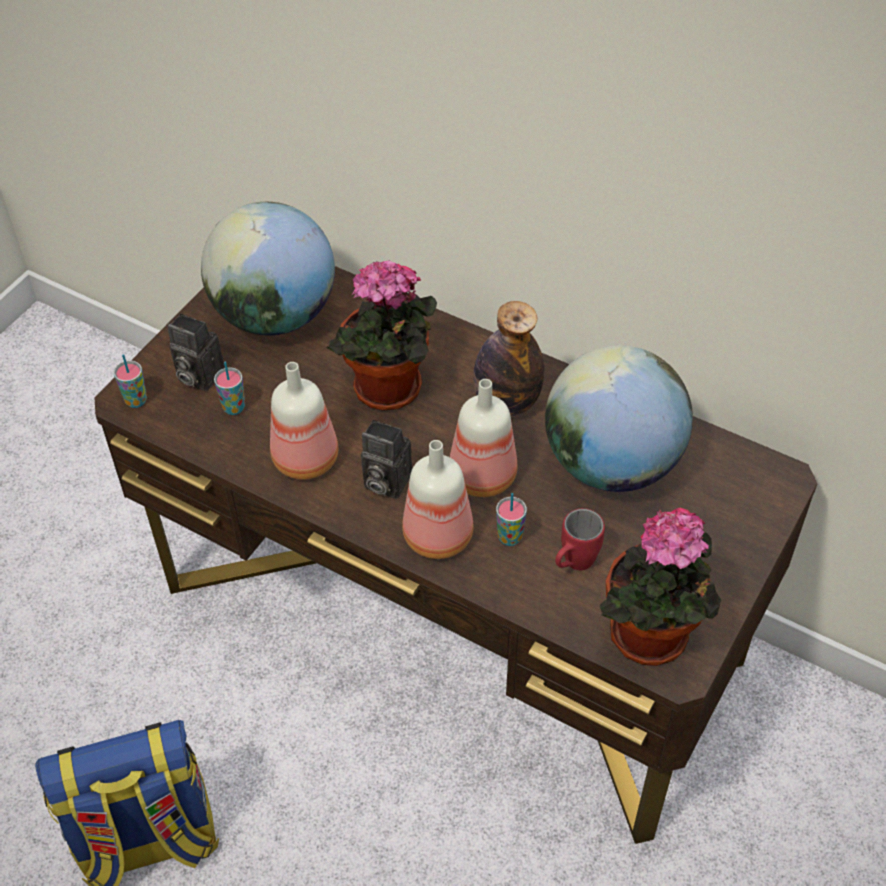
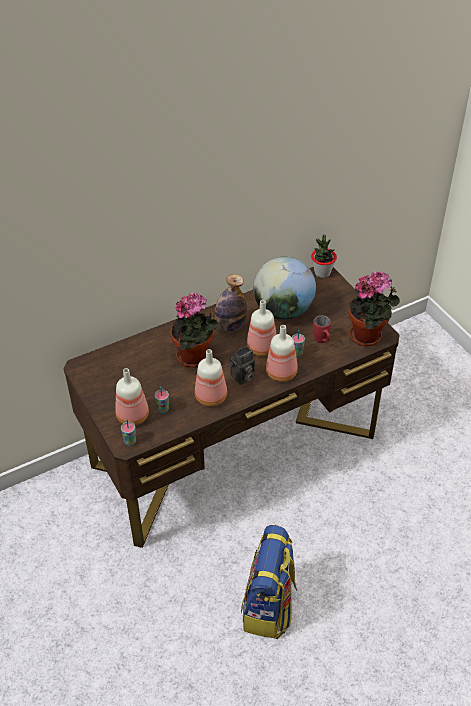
camera: 60 degrees left, 5 degrees down
camera [167,313,225,391] -> bottle [115,368,149,425]
globe [201,202,335,336] -> none
none -> potted plant [311,235,337,278]

